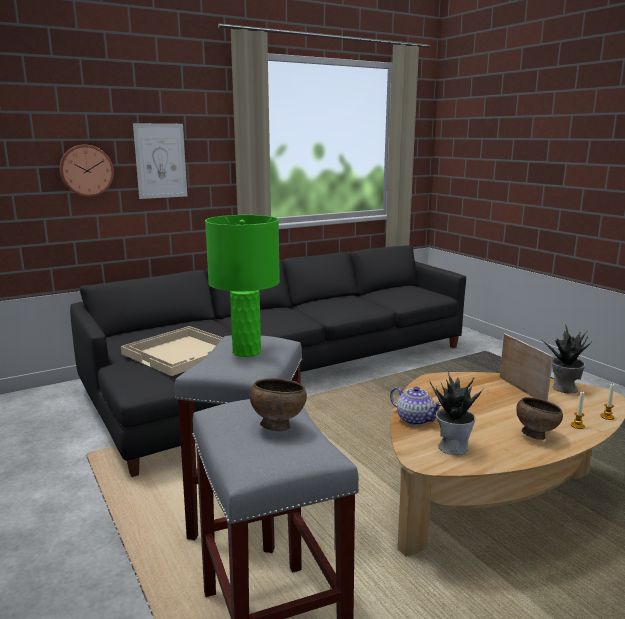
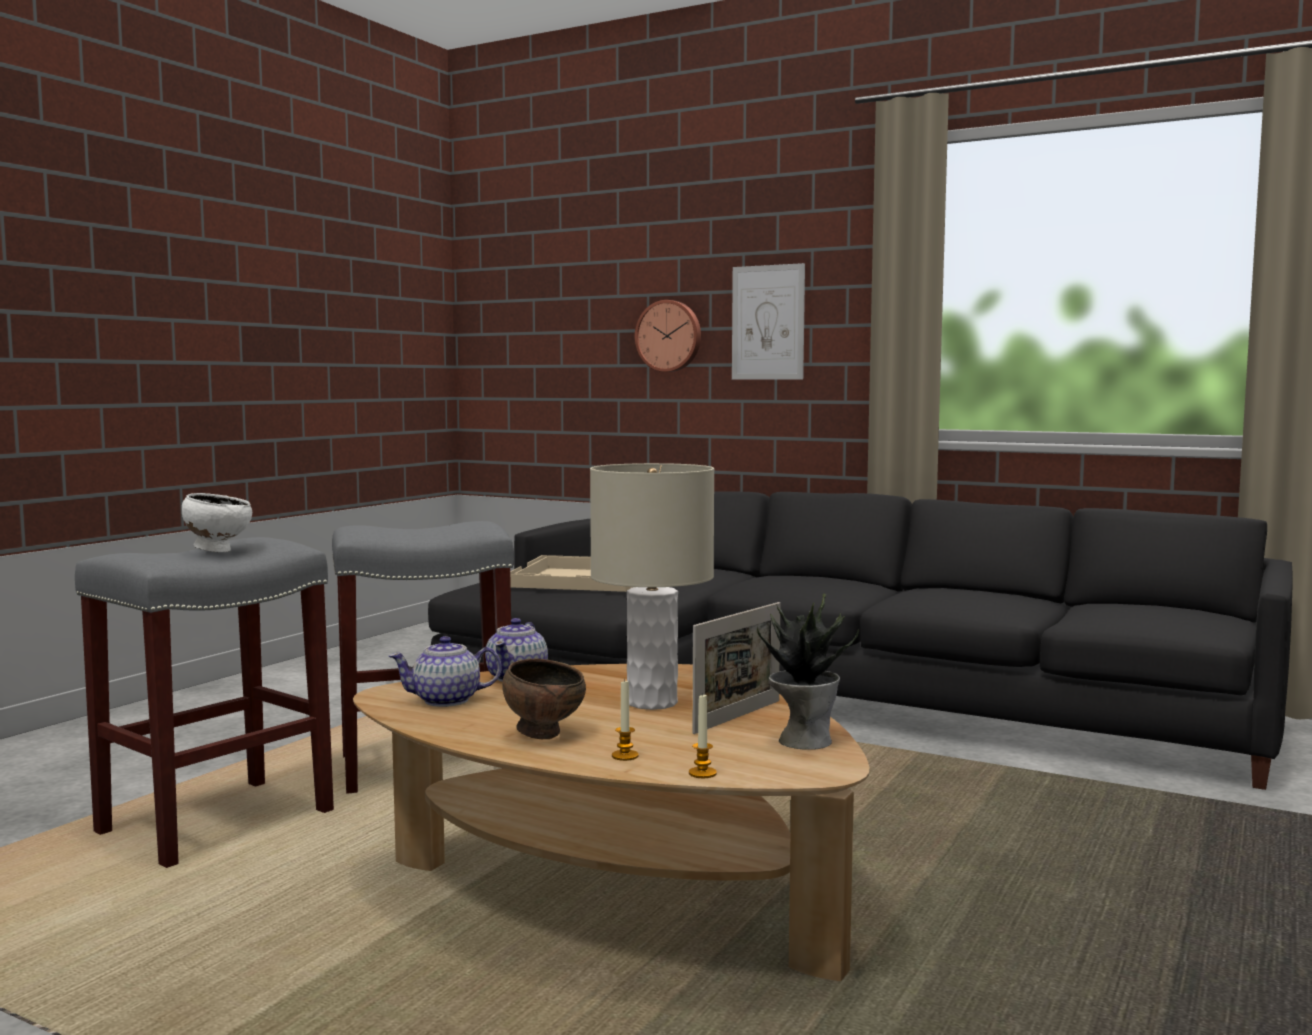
camera: 60 degrees right, 10 degrees down
green table lamp [205,215,280,357] -> none
brown bowl [249,378,307,431] -> white bowl [182,493,252,552]
potted plant [430,371,484,455] -> teapot [389,636,502,707]
none -> beige table lamp [590,463,715,710]

